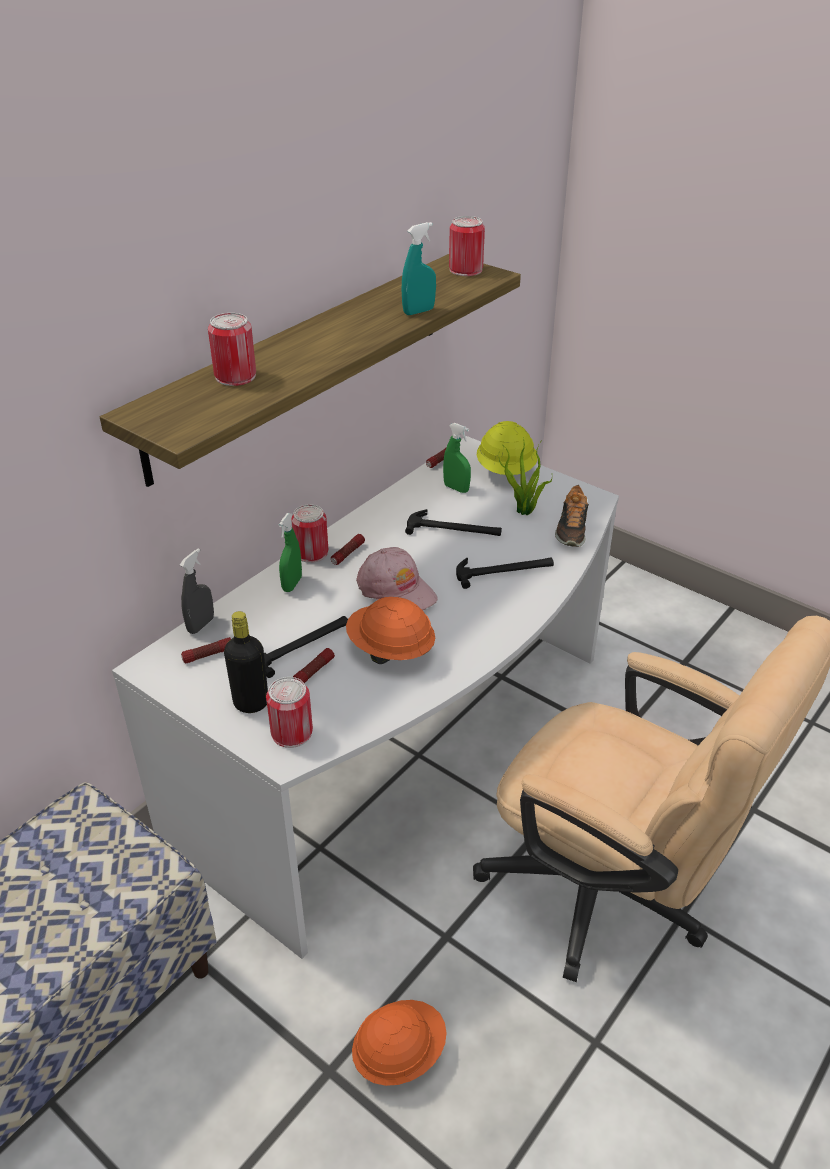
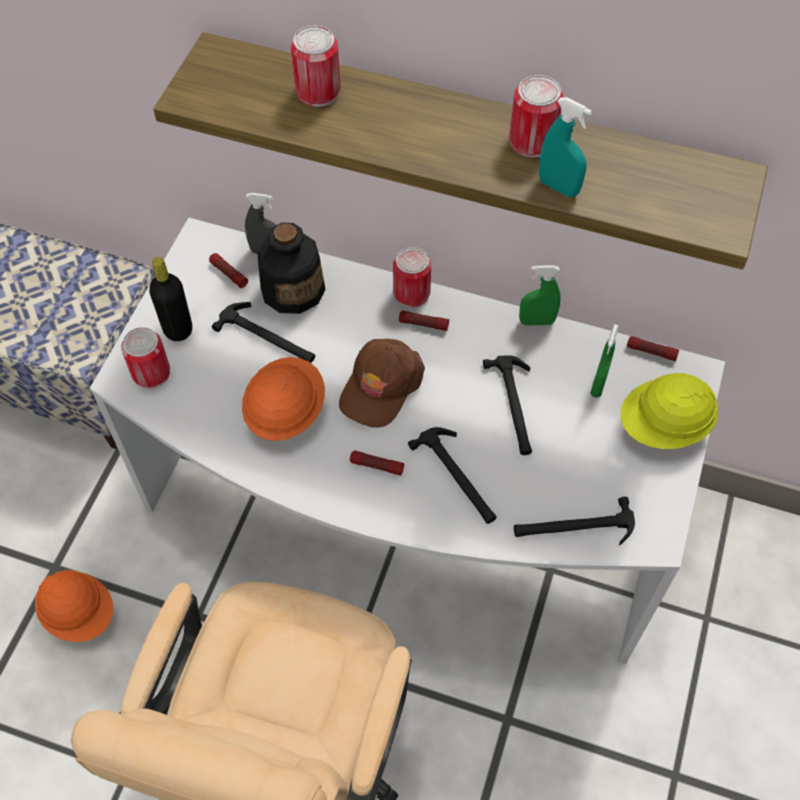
camera: 70 degrees right, 20 degrees up
green spray bottle [279,513,302,592] -> green spray bottle moved to [519,265,561,326]
flashlight [293,648,335,683] -> flashlight moved to [350,450,404,476]
pink cap [356,547,438,610] -> brown cap [339,339,425,428]
can [449,216,485,276] -> can moved to [509,75,563,157]
potted plant [499,437,552,515] -> none
shoe [555,485,589,547] -> hammer [514,497,635,545]
none -> bottle [257,222,326,314]

